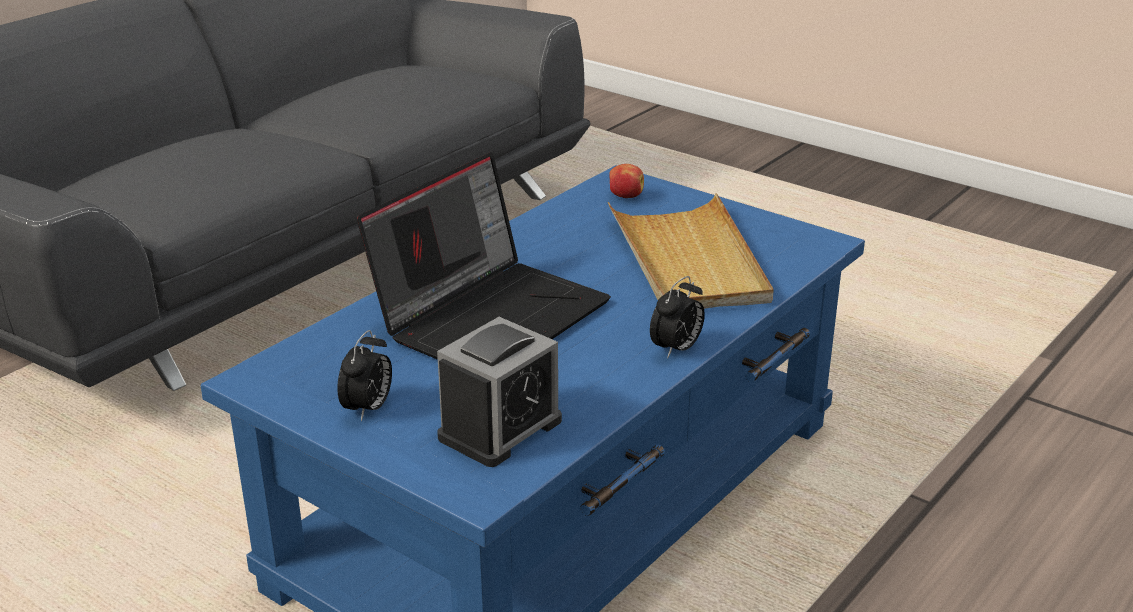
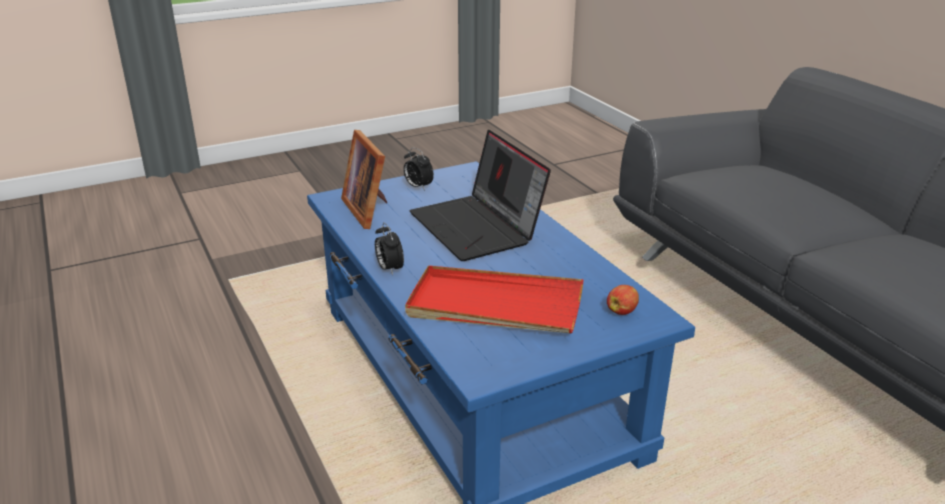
camera: 115 degrees right, 0 degrees up
alarm clock [437,317,562,467] -> picture frame [341,130,387,229]
beige tray [608,193,774,309] -> red tray [405,265,584,334]

